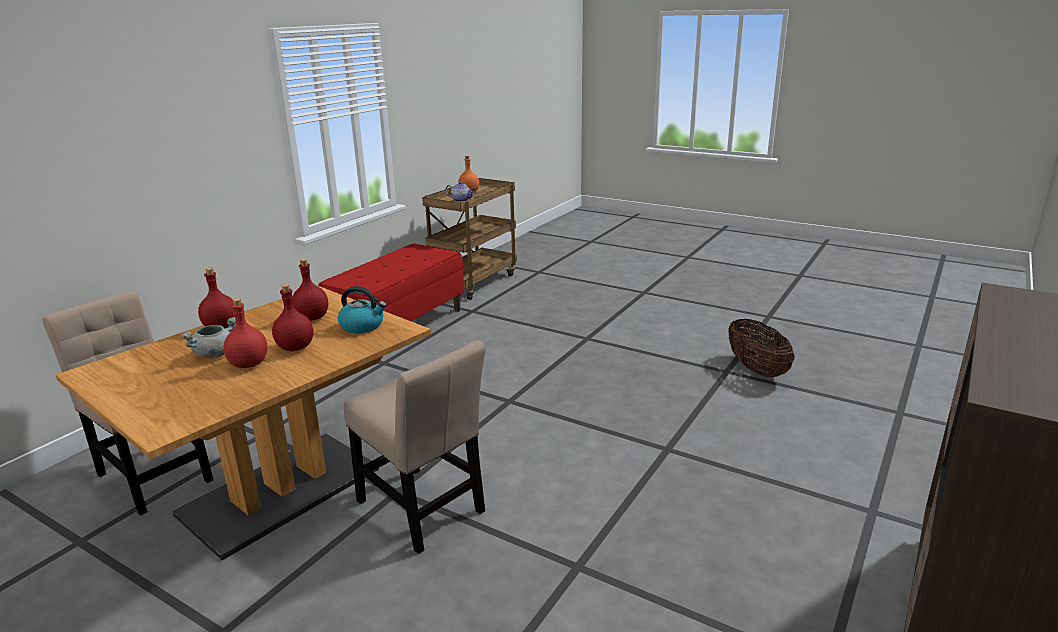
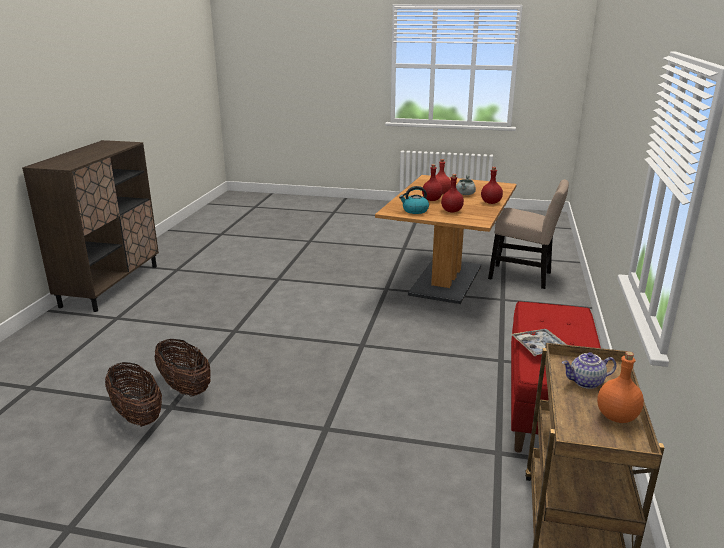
camera: 160 degrees right, 0 degrees up
beige chair [344,340,486,554] -> none
none -> basket [155,339,211,397]
none -> tray [511,329,567,356]

